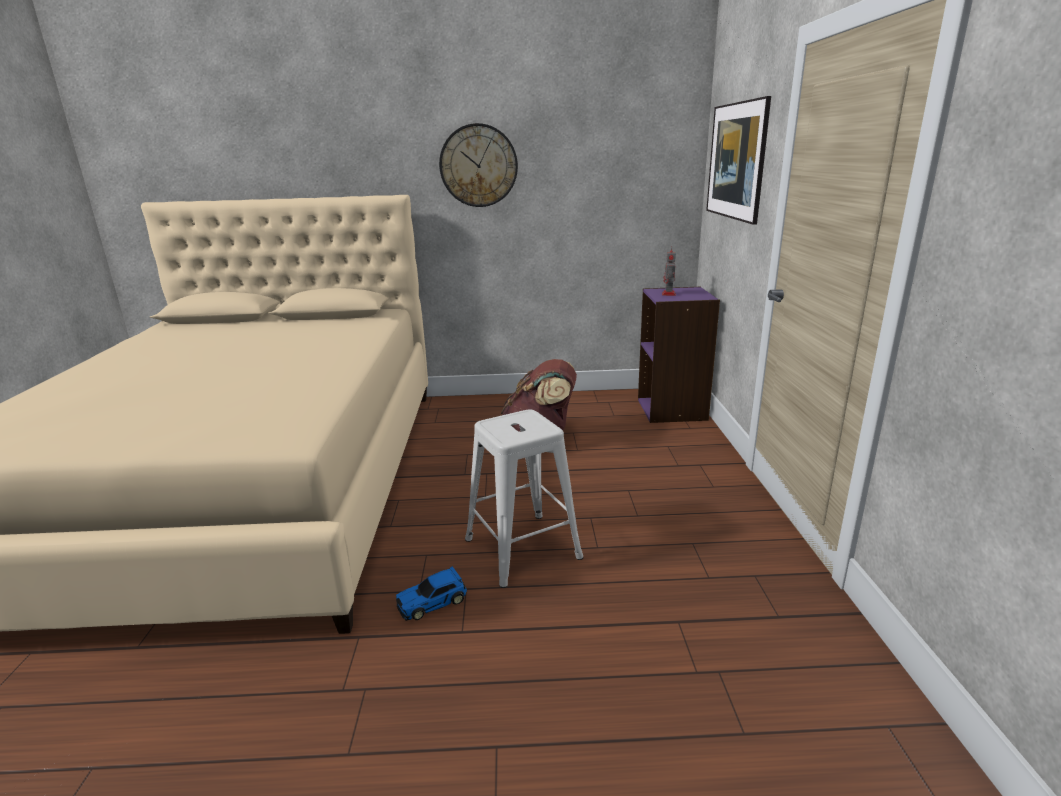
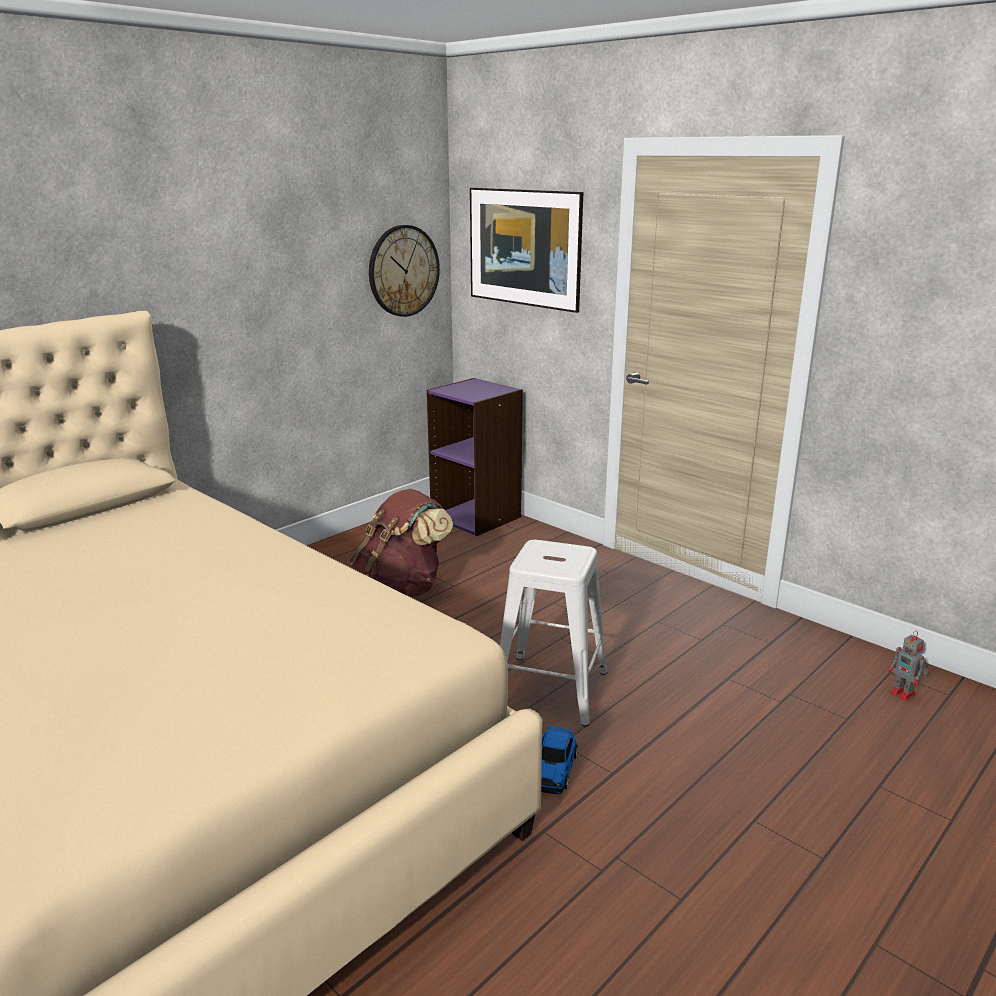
camera: 45 degrees left, 0 degrees up
wall clock [439,123,518,207] -> wall clock moved to [369,225,440,317]
toy robot [662,247,676,296] -> toy robot moved to [889,631,928,701]

